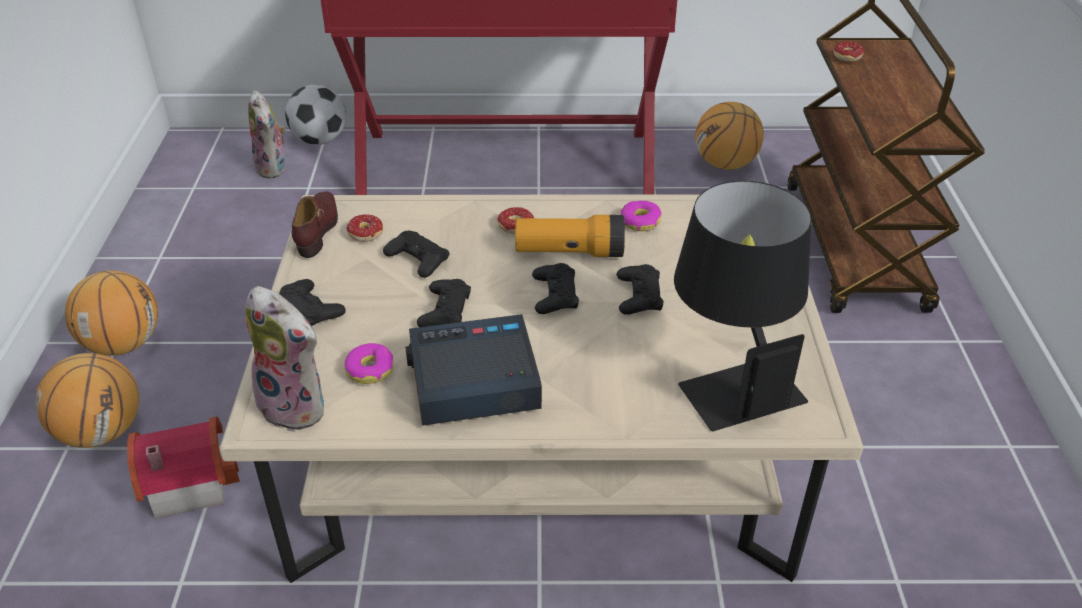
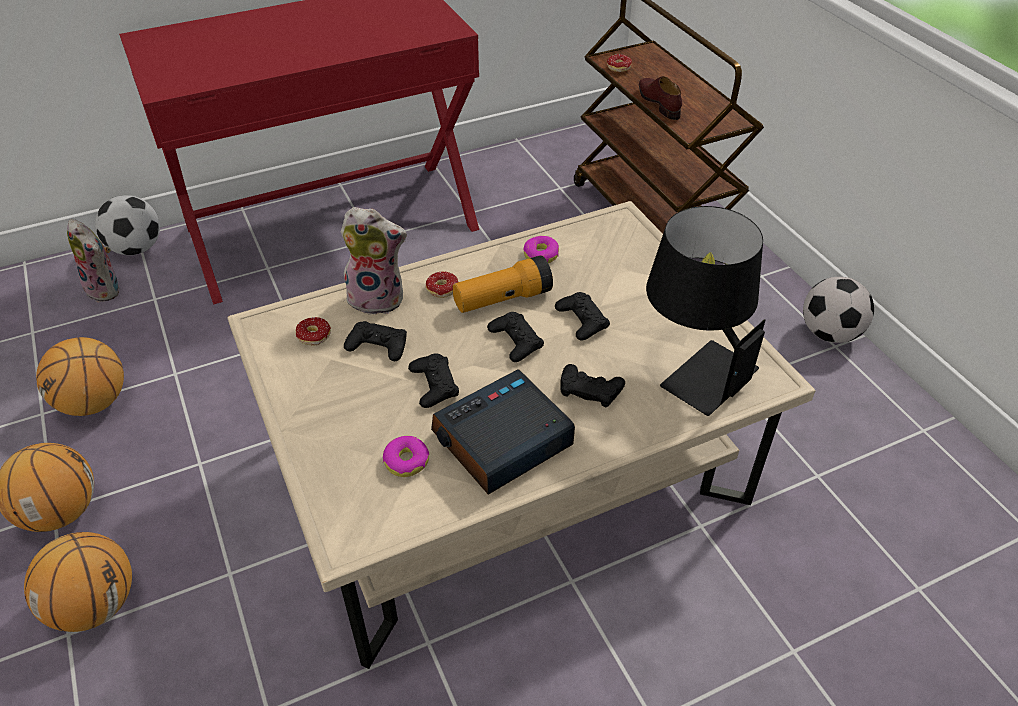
camera: 25 degrees left, 5 degrees up
toy house [127,417,240,519] -> none
plush toy [245,286,325,432] -> plush toy moved to [341,207,407,315]
black game controller [279,279,346,326] -> black game controller moved to [560,364,625,407]
brown shoe [292,191,338,258] -> brown shoe moved to [639,76,682,120]
basketball [695,102,764,170] -> basketball moved to [36,337,124,416]
none -> football [803,277,874,343]

